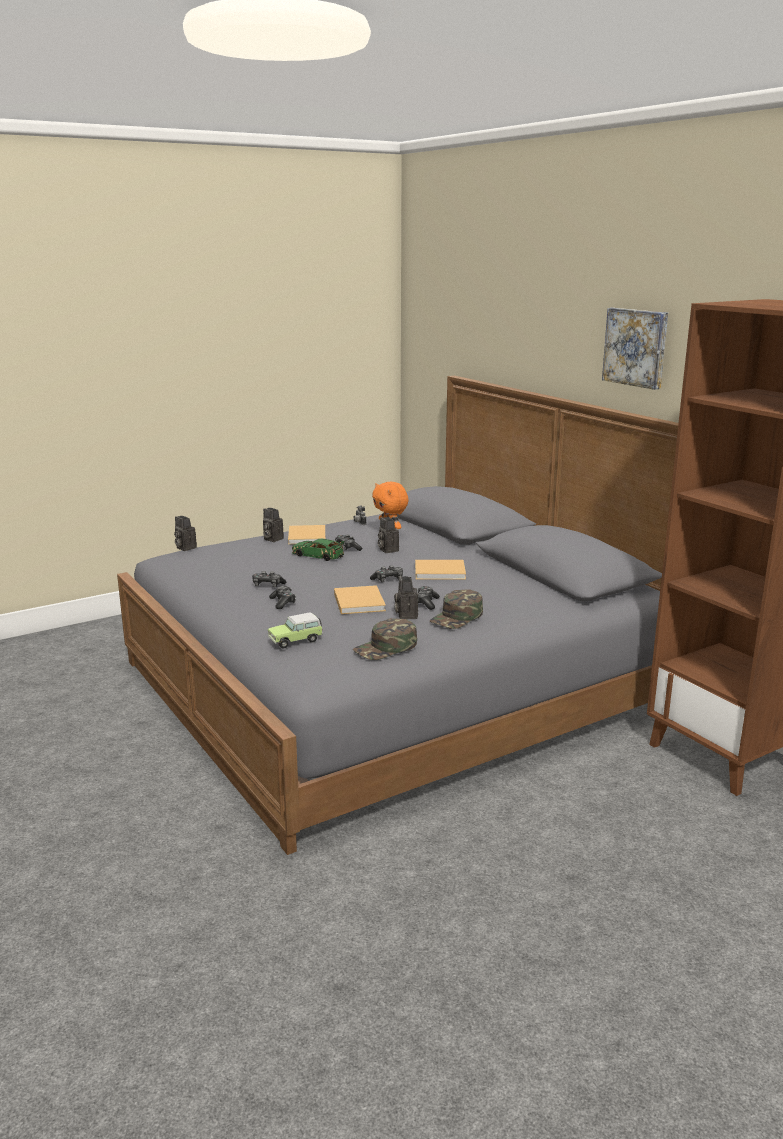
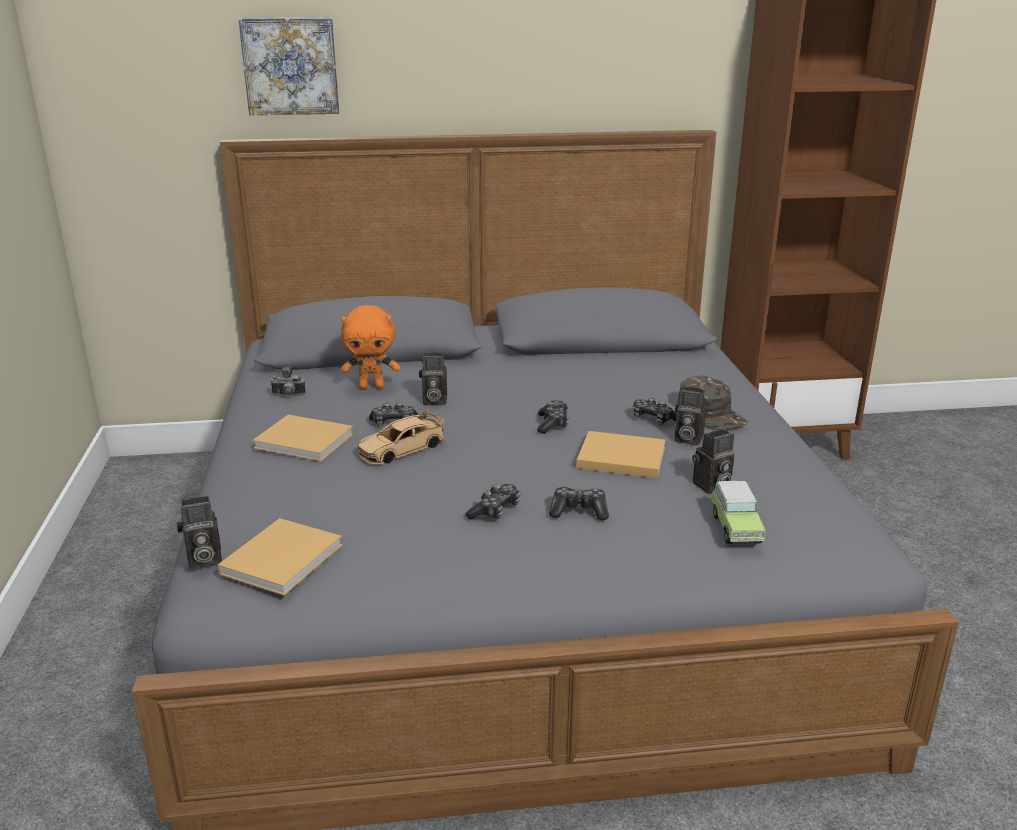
camera: 65 degrees left, 5 degrees up
camera [263,508,284,542] -> camera moved to [692,429,734,494]
green toy car [292,539,344,561] -> beige toy car [357,408,445,464]
green cap [353,618,417,660] -> none
beige book [415,560,466,580] -> beige book moved to [218,518,343,596]
picture [602,308,668,390] -> picture moved to [238,17,339,115]

